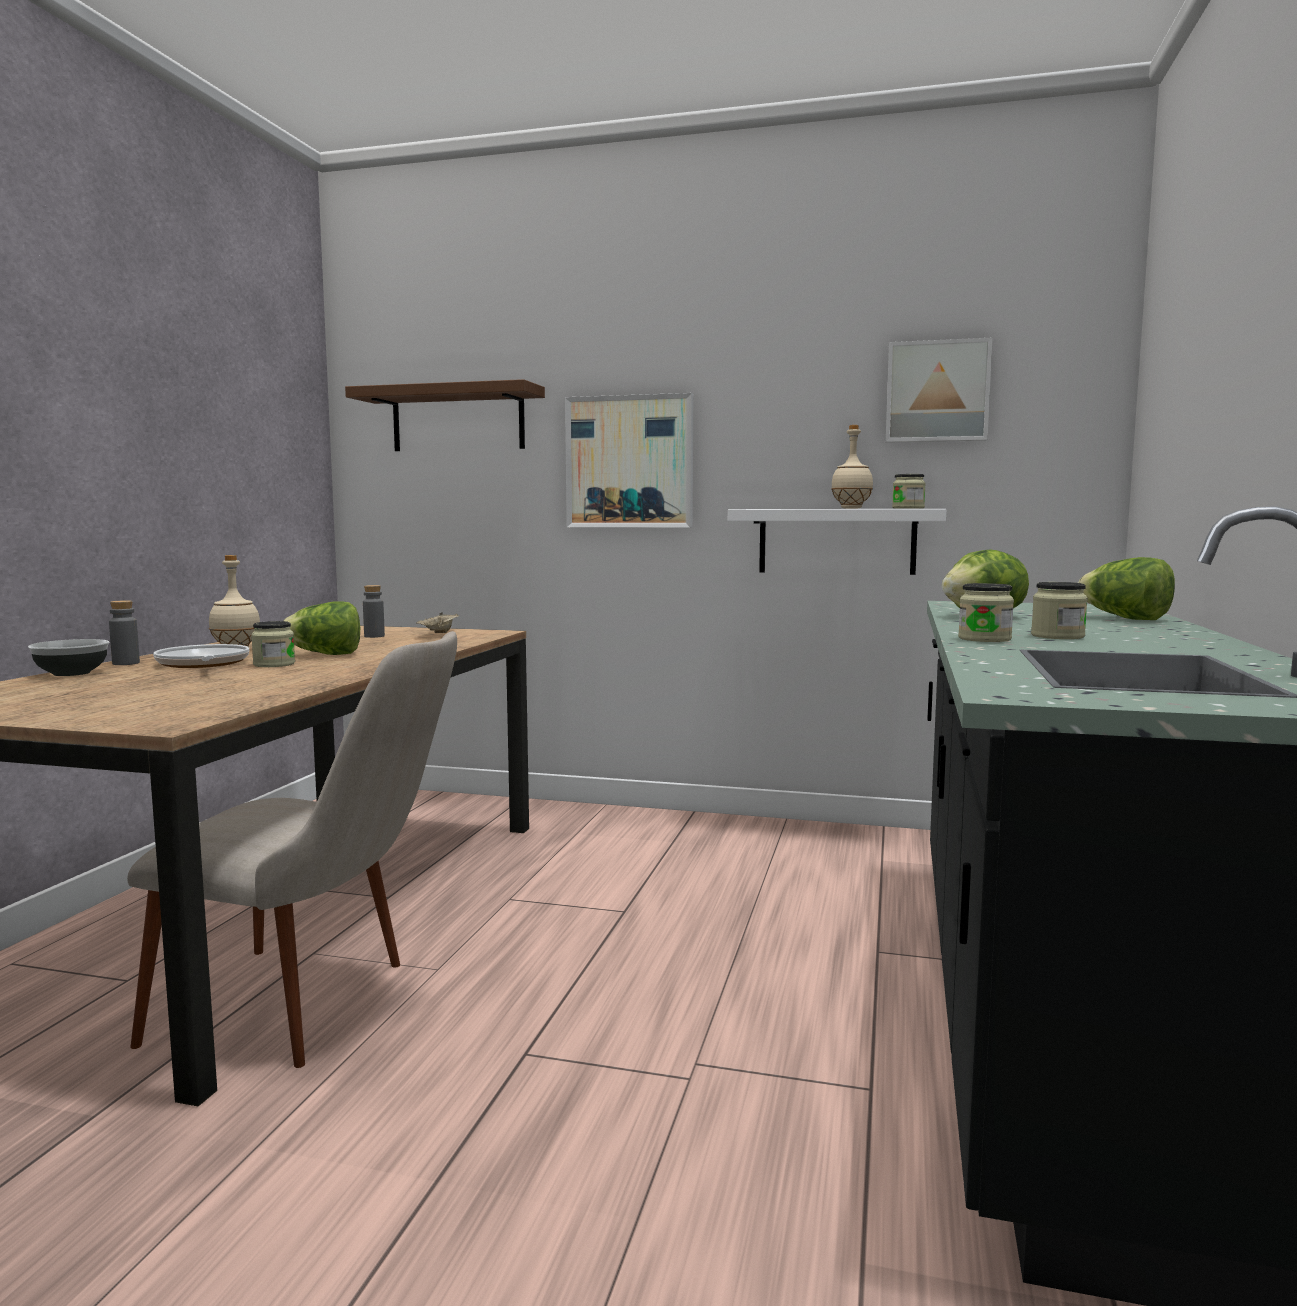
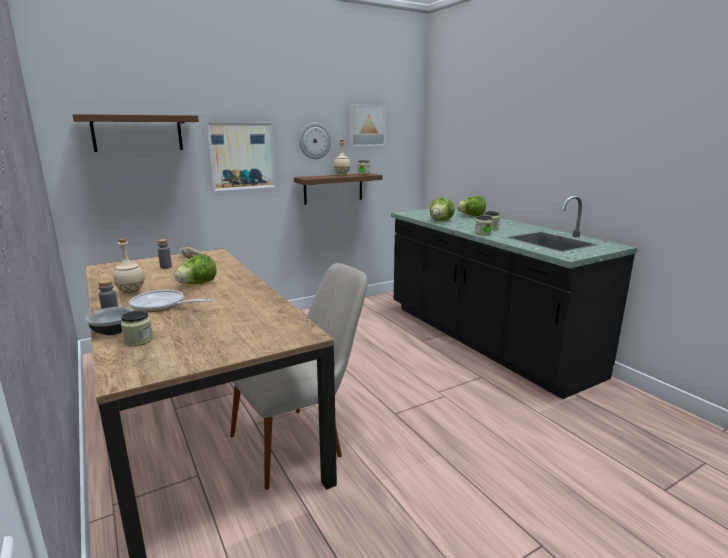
camera: 45 degrees left, 10 degrees up
jar [251,621,295,667] -> jar moved to [121,311,153,347]
white shelf [728,509,946,575] -> brown shelf [294,173,383,205]
none -> wall clock [299,123,331,159]

